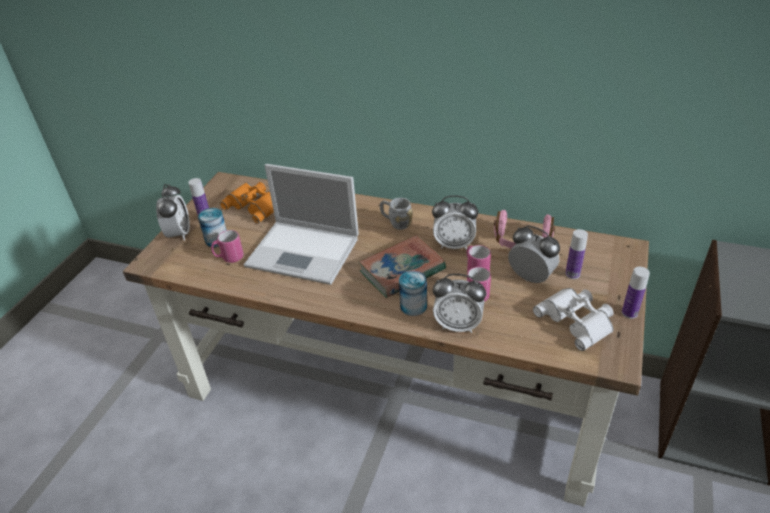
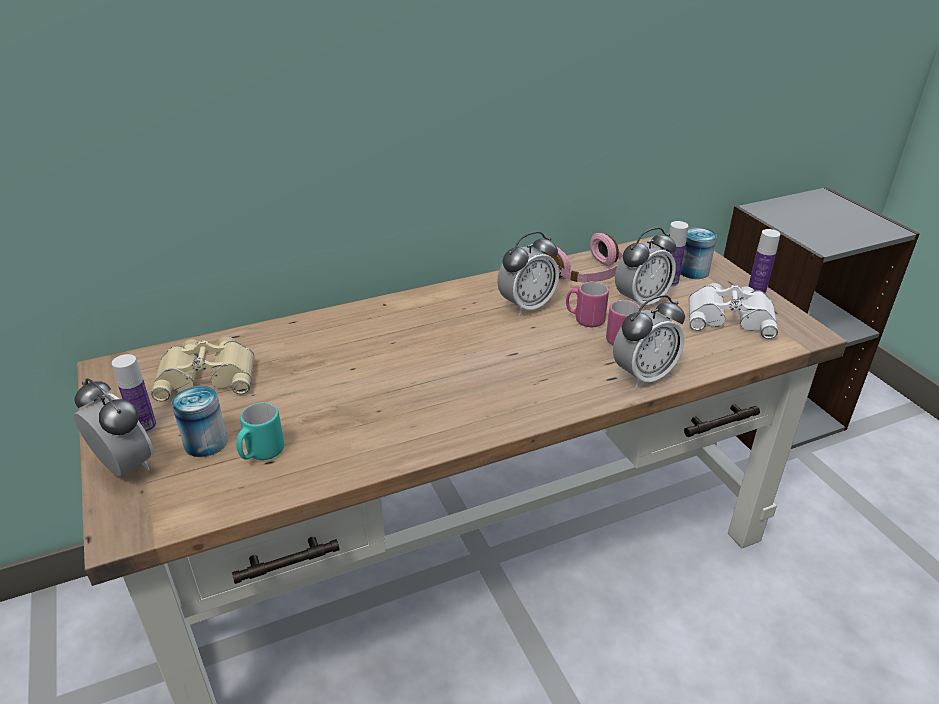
camera: 45 degrees left, 5 degrees down
pink mug [211,230,244,263] -> turquoise mug [236,402,284,460]
orange binoculars [220,182,274,223] -> beige binoculars [151,337,254,402]
laptop [244,164,359,285] -> none
book [359,235,446,298] -> none
grey mug [380,198,413,230] -> none
can [399,271,427,316] -> can moved to [680,227,717,279]
alarm clock [508,226,560,283] -> alarm clock turned 150 degrees clockwise [615,227,676,305]

